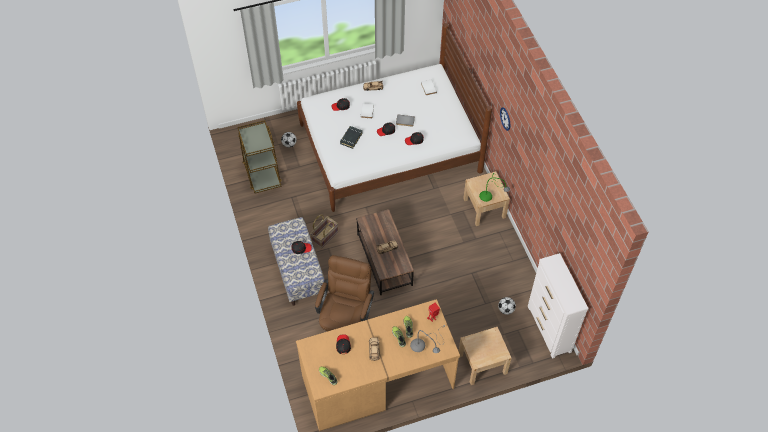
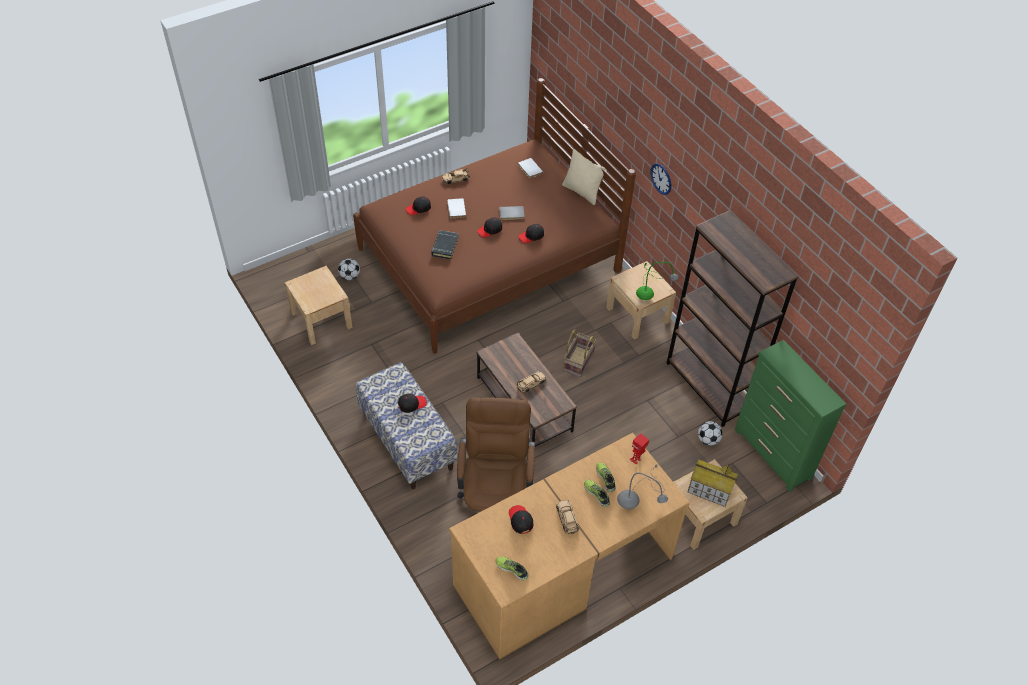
camera: 15 degrees left, 5 degrees down
brown cart [238,120,282,193] -> beige nightstand [285,266,352,345]
white bed [297,23,492,212] -> brown bed [353,78,636,354]
basket [310,215,338,248] -> basket moved to [563,329,597,377]
white dresser [528,253,589,359] -> green dresser [735,340,846,492]
none -> beige pillow [562,149,607,205]
none -> brown bookcase [666,210,799,427]
none -> toy house [688,459,738,507]

